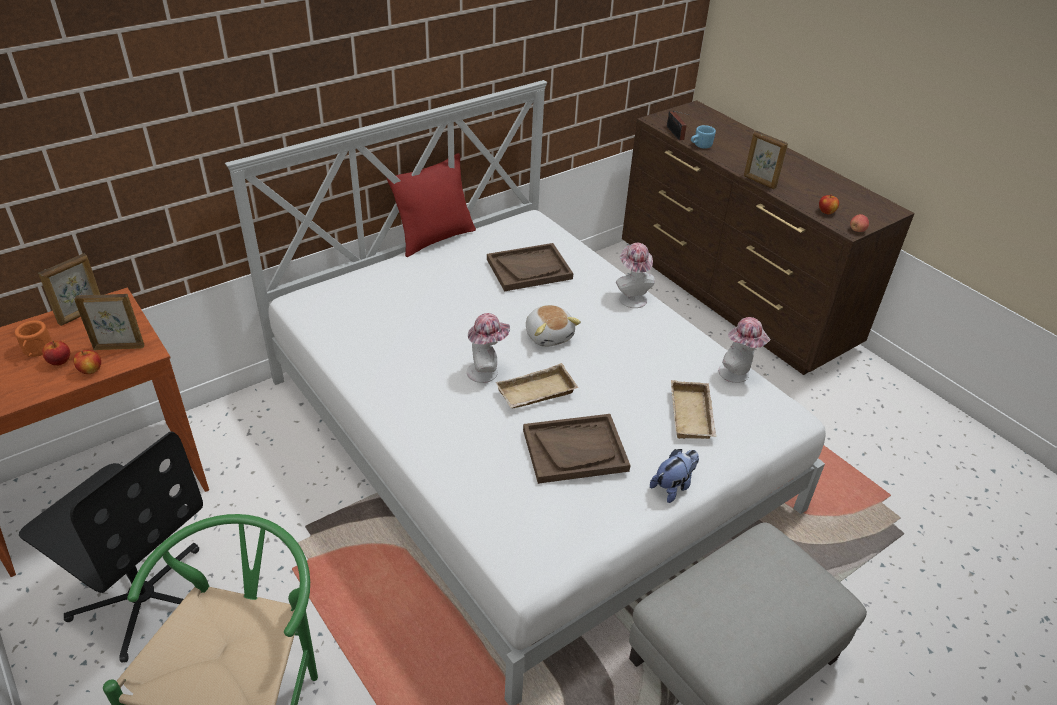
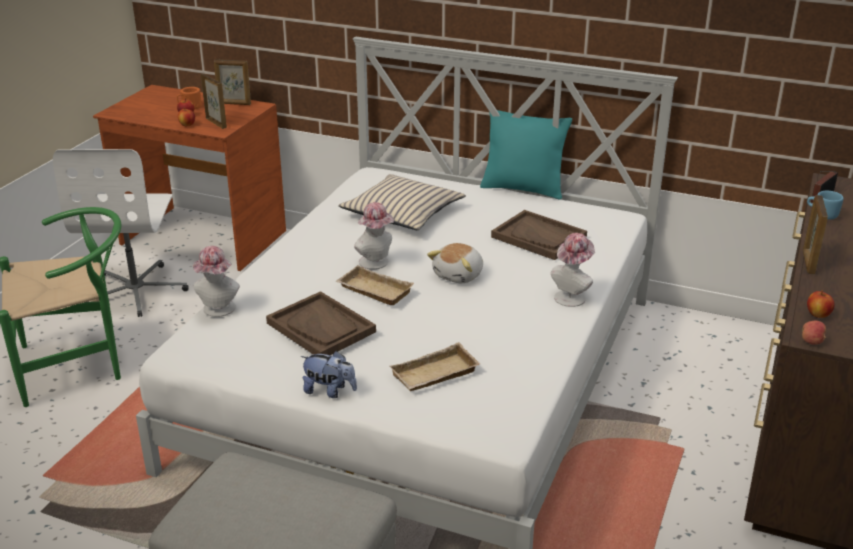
camera: 60 degrees right, 10 degrees down
black office chair [19,431,203,663] -> white office chair [53,149,188,317]
red pillow [387,153,476,257] -> turquoise pillow [480,110,572,200]
hat [718,317,771,383] -> hat moved to [193,246,240,317]
none -> beige pillow [339,174,466,230]

